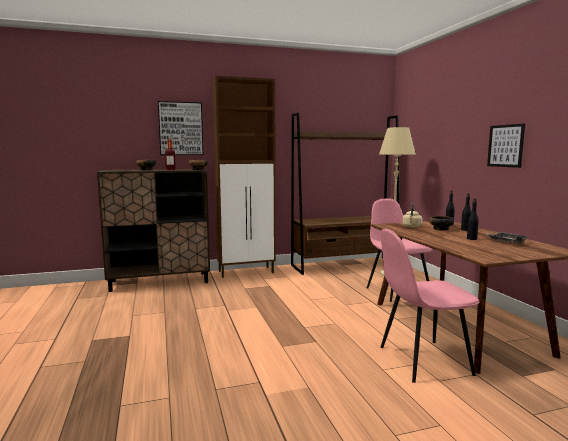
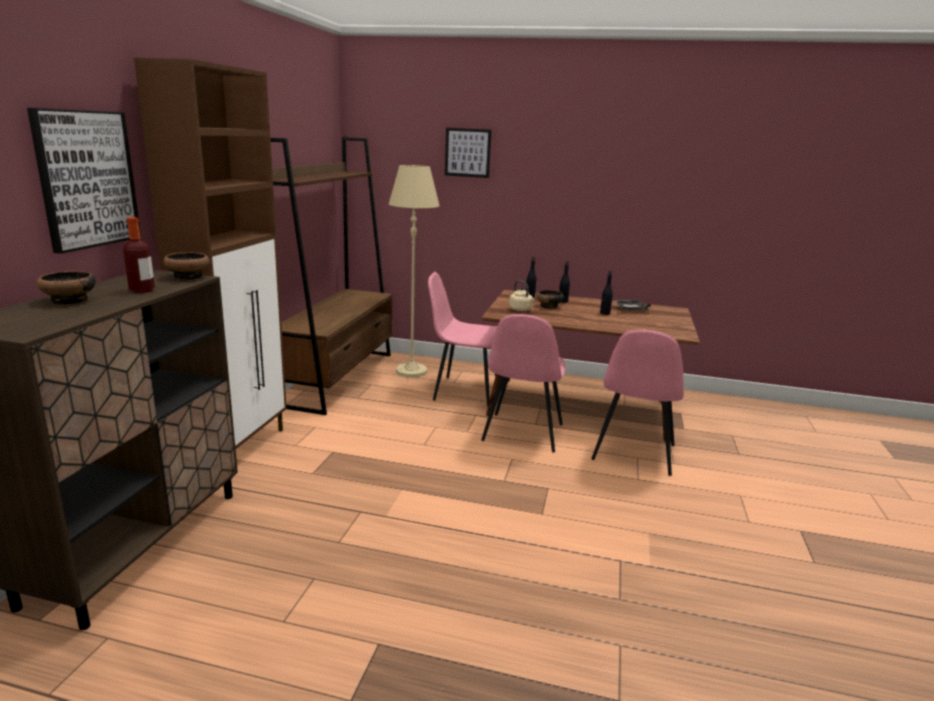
camera: 60 degrees left, 10 degrees up
picture [487,124,525,168] -> picture moved to [445,128,492,178]
none -> pink chair [481,314,565,453]

